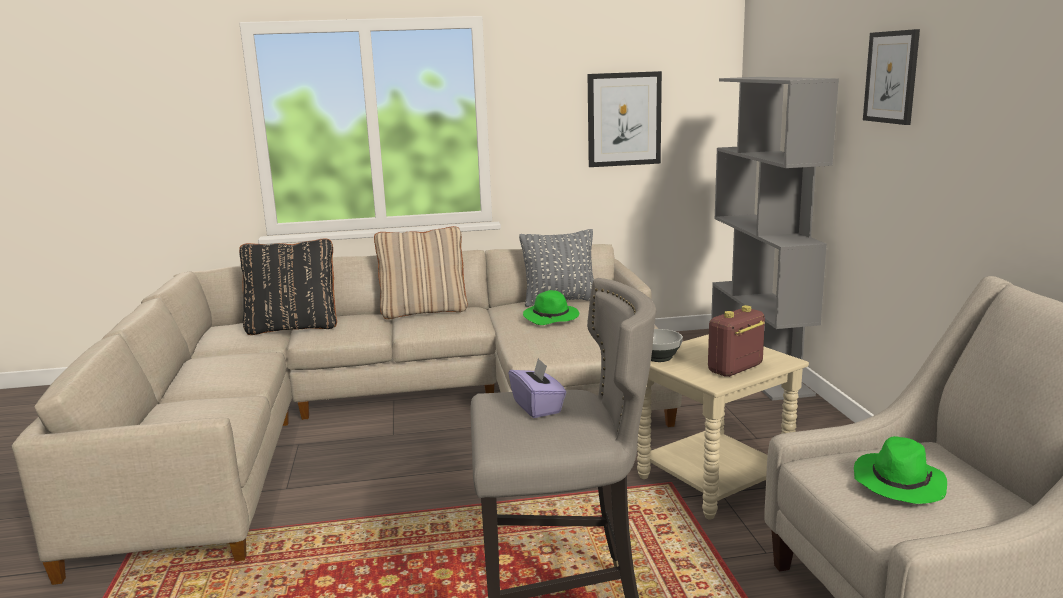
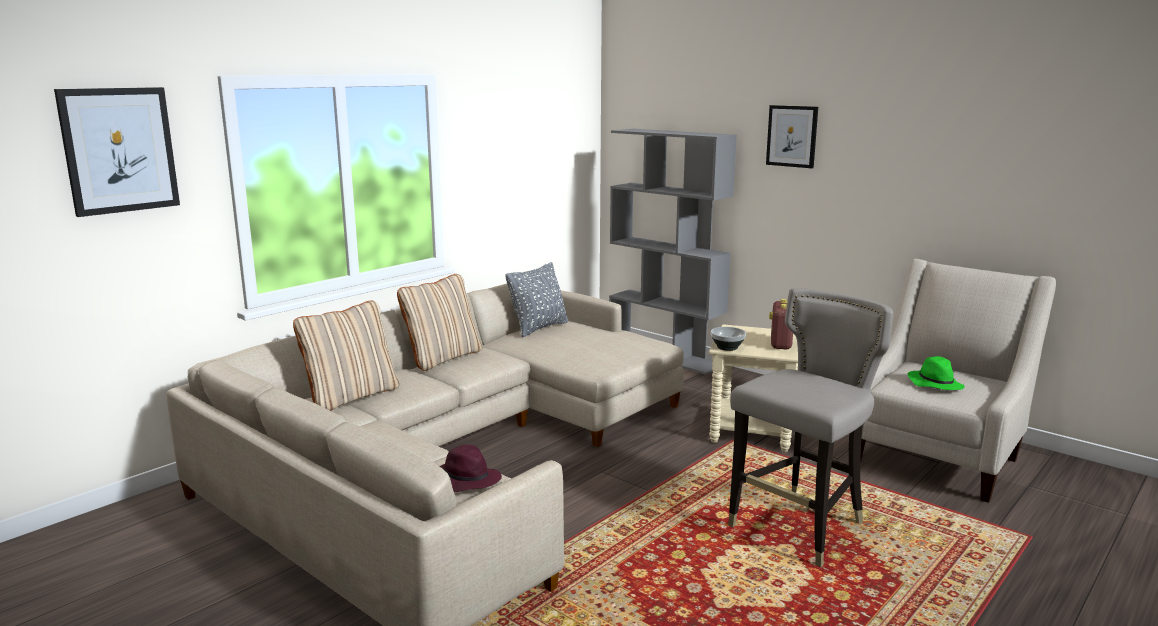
camera: 40 degrees left, 0 degrees up
black pillow [239,238,337,335] -> beige pillow [293,300,400,411]
purple tissue box [509,358,567,418] -> none
green hat [523,290,579,325] -> none
picture [588,71,662,167] -> picture moved to [54,87,180,217]
none -> purple hat [439,444,502,492]

